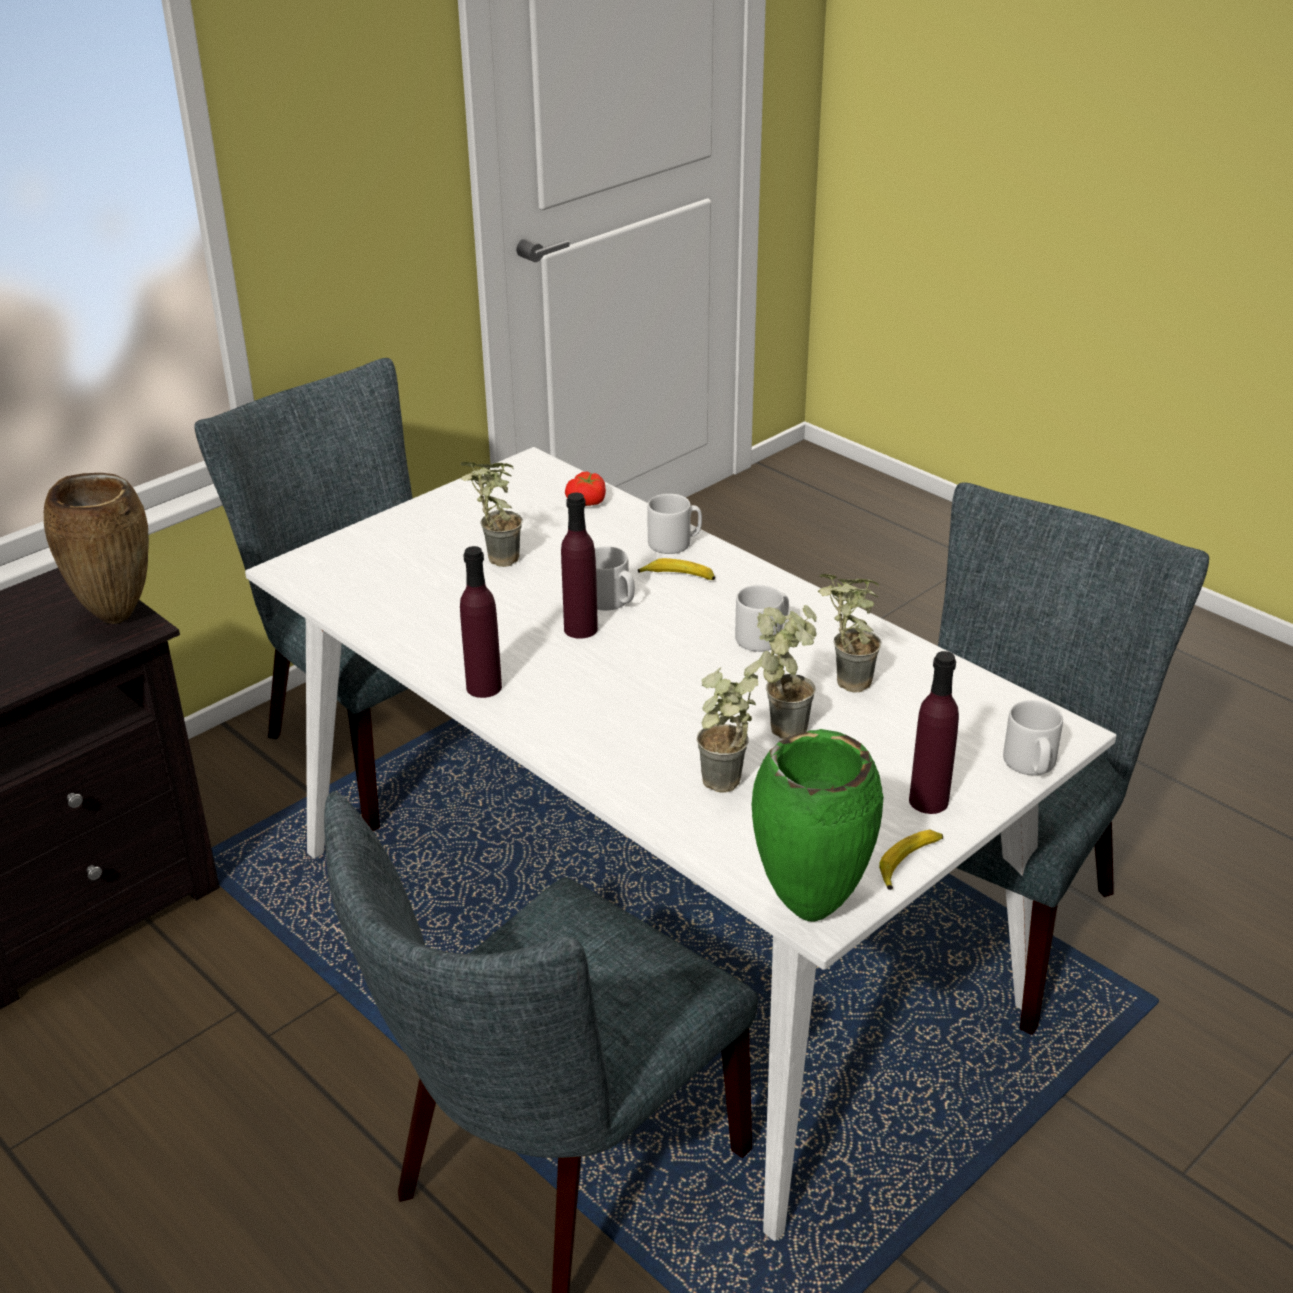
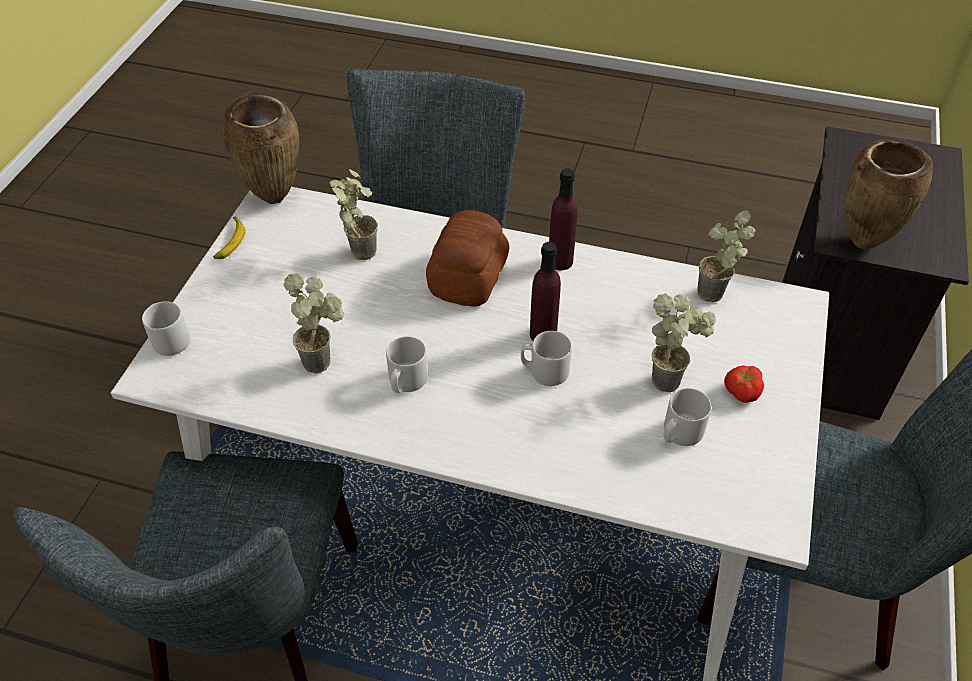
camera: 150 degrees right, 15 degrees up
tomato [565,472,606,506] -> tomato moved to [724,365,764,403]
banana [638,558,715,580] -> none
grey mug [647,494,702,554] -> grey mug moved to [663,388,711,446]
green vase [752,729,884,922] -> brown vase [222,92,299,204]
potted plant [757,605,816,739] -> potted plant moved to [698,210,755,303]
purple bottle [909,651,959,814] -> none
none -> bread [426,210,509,307]

